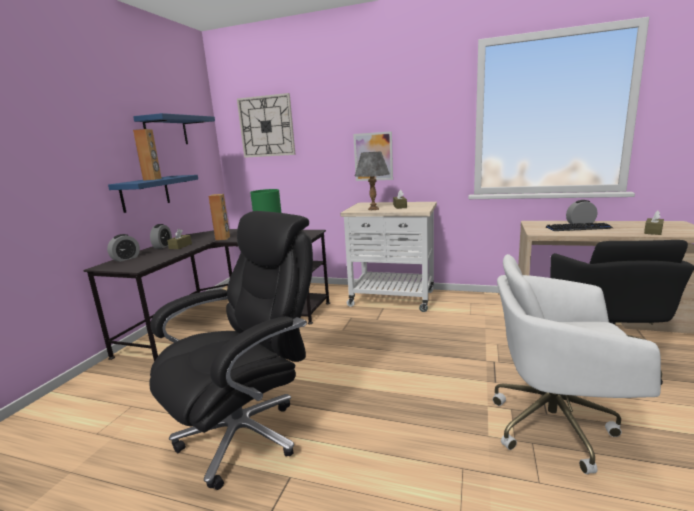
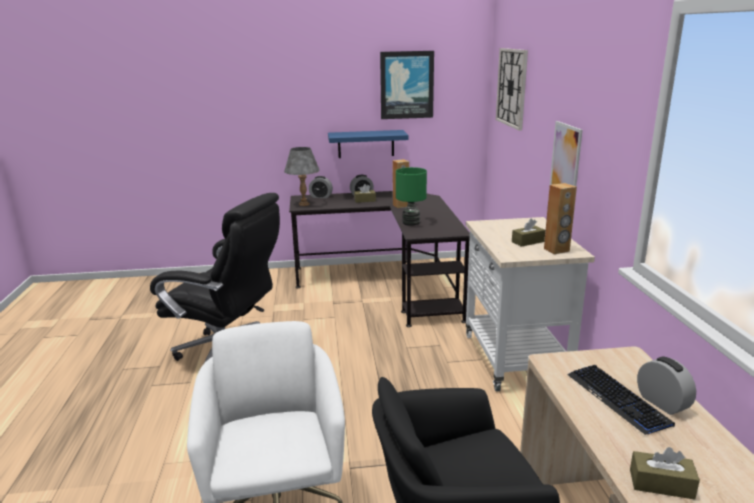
camera: 65 degrees right, 5 degrees up
blue shelf [133,113,215,144] -> picture [380,51,434,119]
brown speaker [133,129,162,181] -> brown speaker moved to [544,183,577,254]
grey table lamp [355,152,390,210] -> grey table lamp moved to [284,147,320,206]

